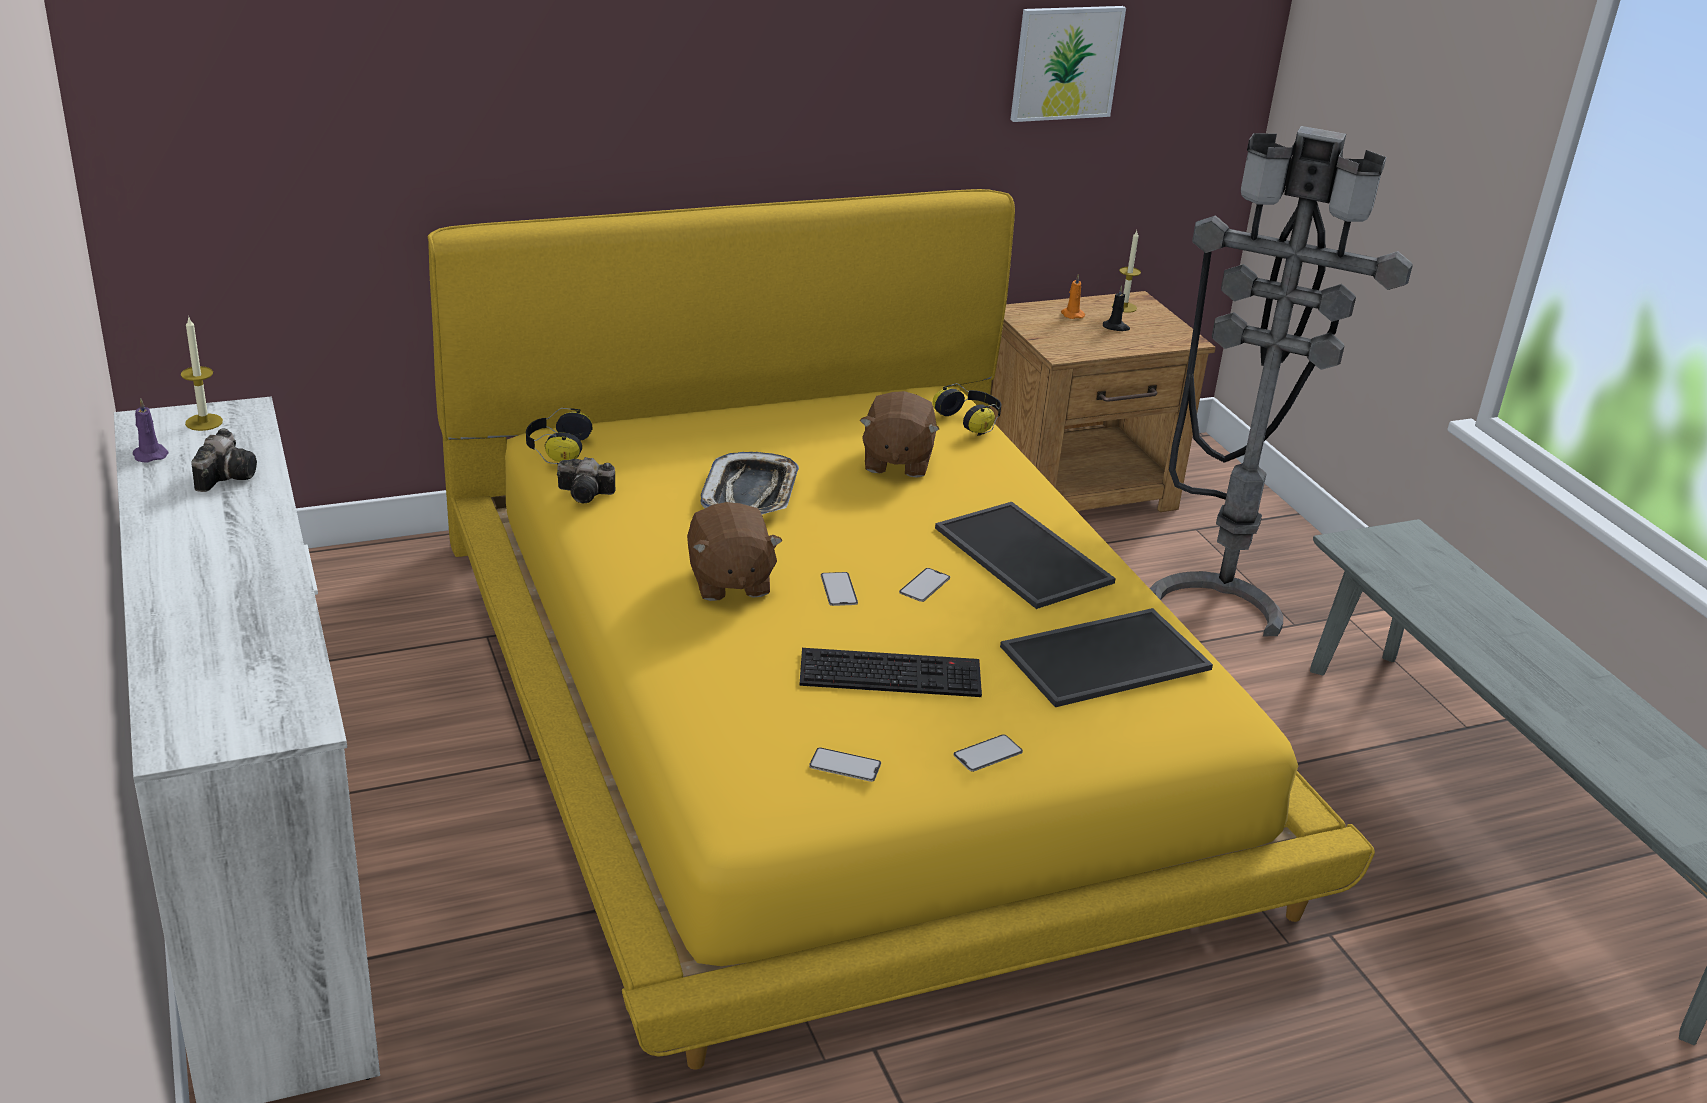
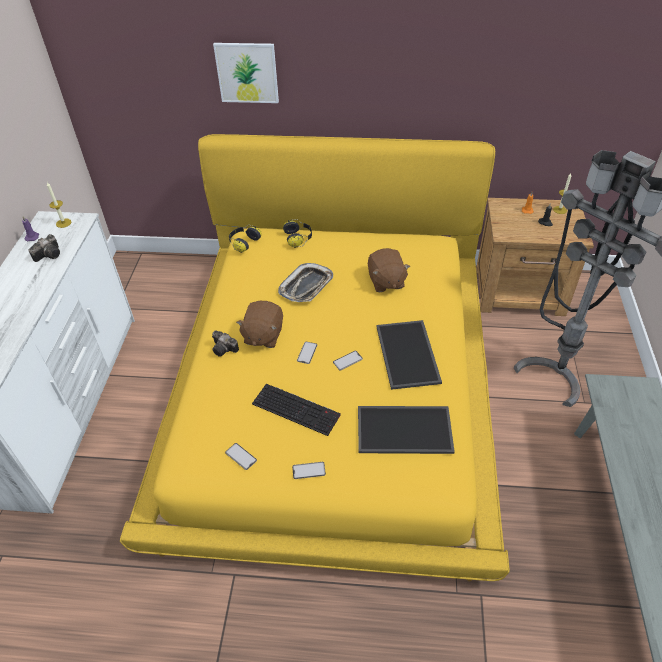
camera: 30 degrees right, 15 degrees up
camera [557,457,615,503] -> camera moved to [212,330,239,356]
brown plush toy [860,391,939,478] -> brown plush toy turned 45 degrees counterclockwise [368,248,410,292]
headphones [932,383,1002,436] -> headphones moved to [283,219,312,248]
picture [1010,6,1126,122] -> picture moved to [213,43,279,103]

